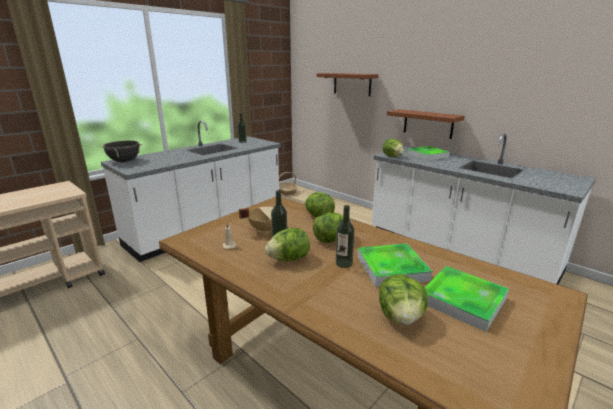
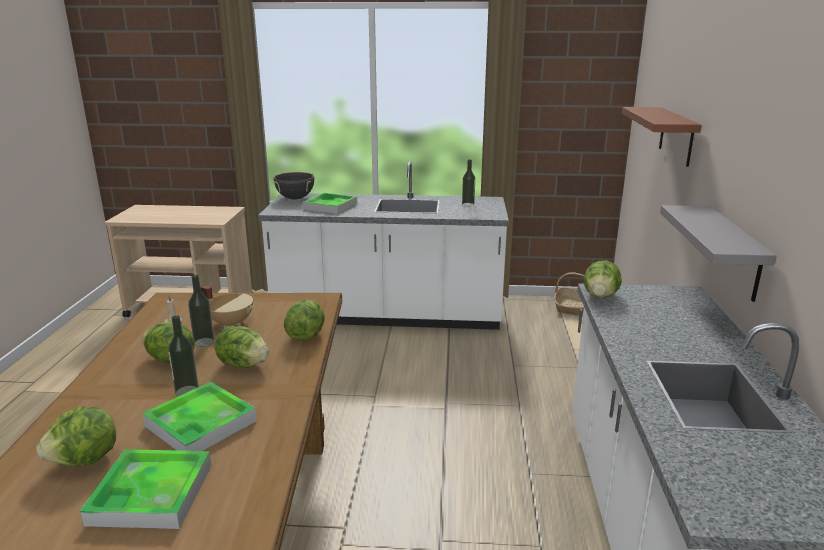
camera: 50 degrees right, 0 degrees up
brown shelf [387,109,464,139] -> grey shelf [660,205,777,302]
tray [407,146,450,161] -> tray moved to [303,193,357,214]

